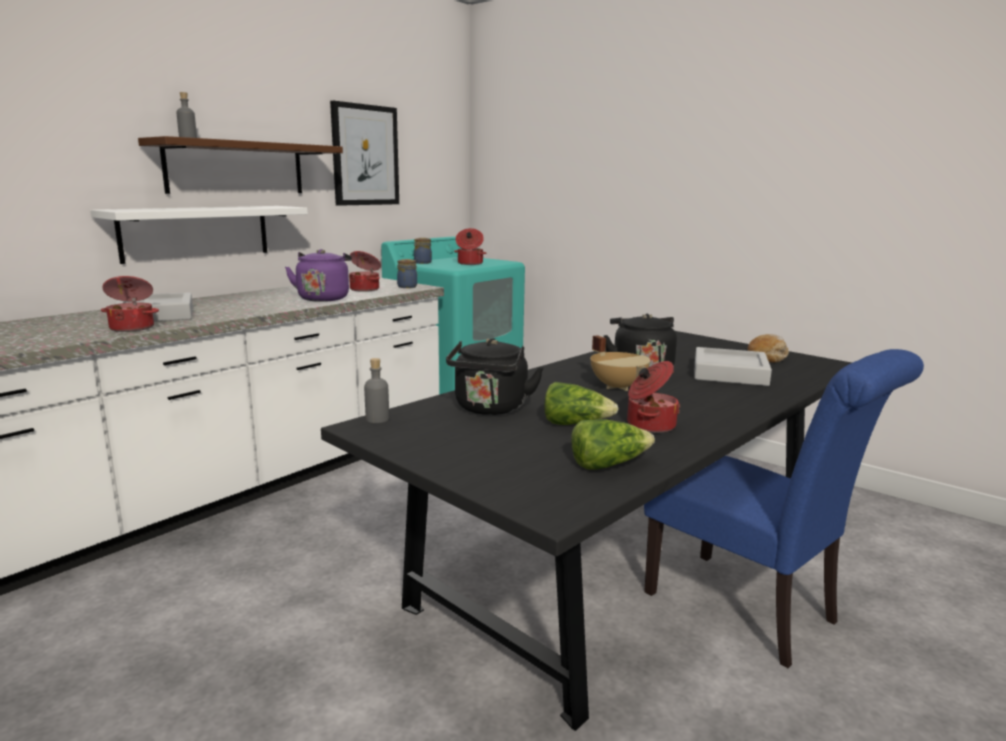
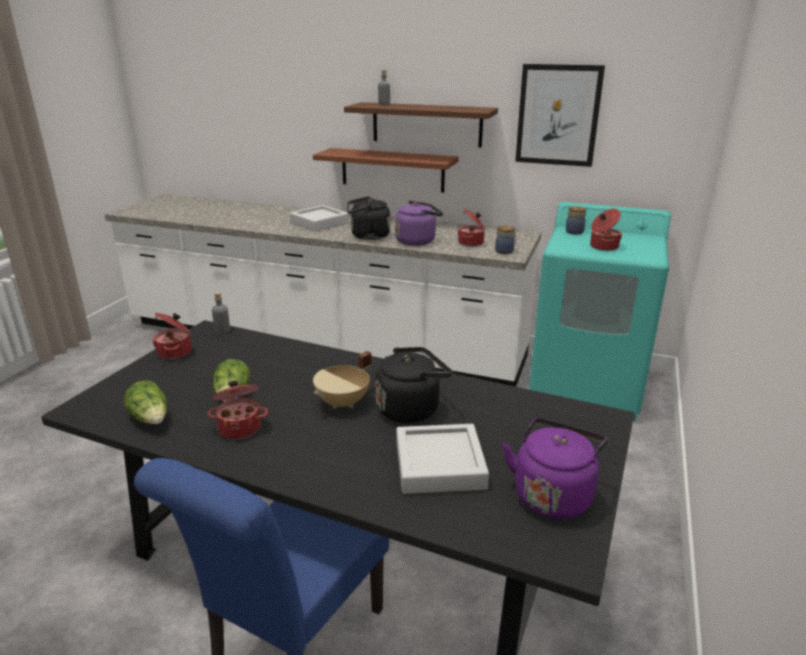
camera: 70 degrees right, 10 degrees up
white shelf [90,206,308,264] -> brown shelf [313,148,459,193]
cooking pot [101,276,159,332] -> cooking pot moved to [153,312,192,359]
black kettle [446,338,543,415] -> black kettle moved to [347,196,391,240]
bread [747,334,789,363] -> purple kettle [503,418,607,519]

